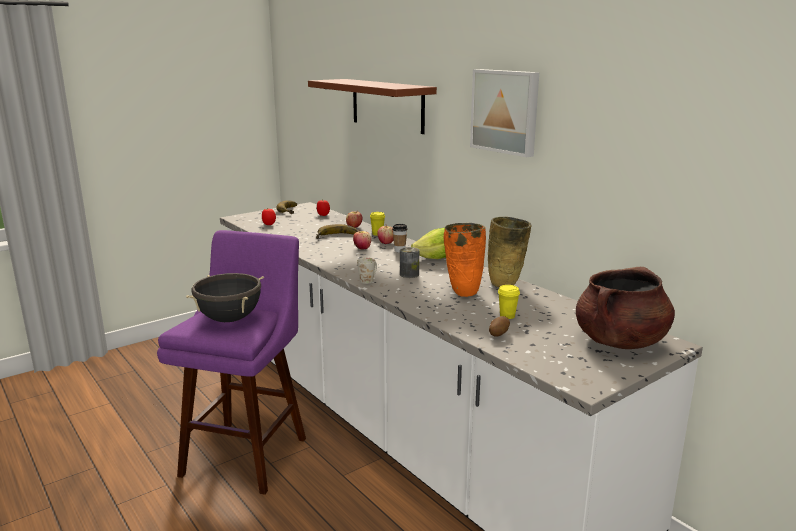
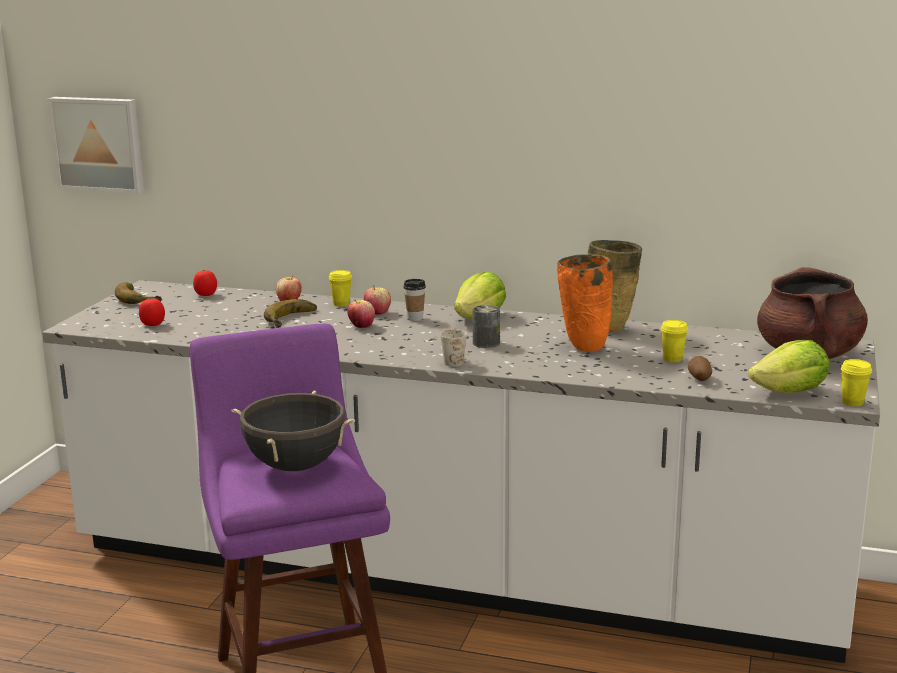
camera: 35 degrees left, 0 degrees up
brown shelf [308,79,437,134] -> none
picture [470,69,539,157] -> picture moved to [48,97,144,193]
none -> lettuce [748,340,829,393]
none -> yellow cup [841,359,872,406]

